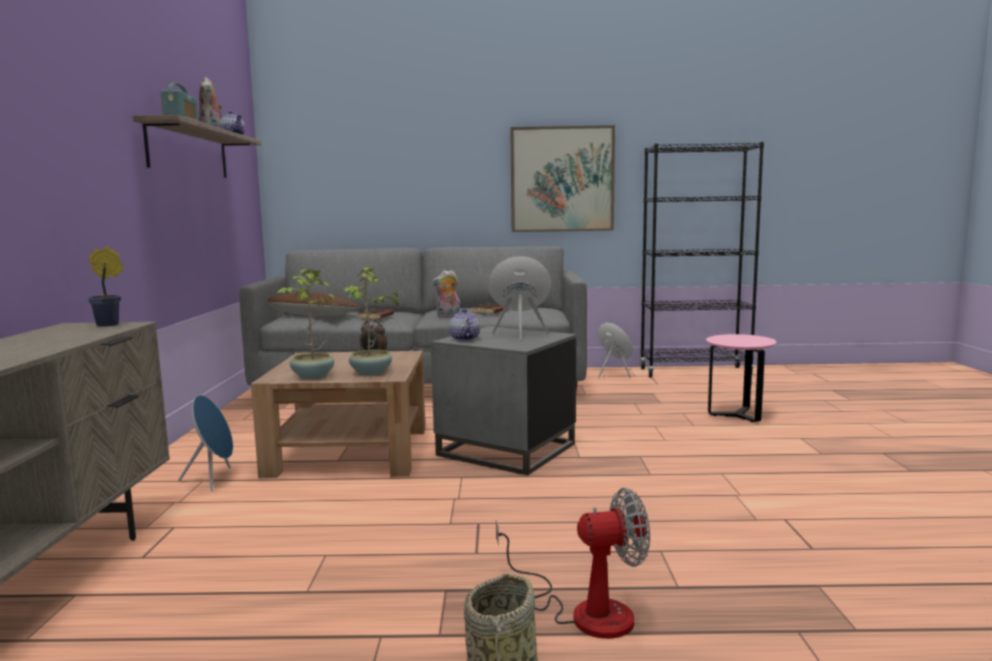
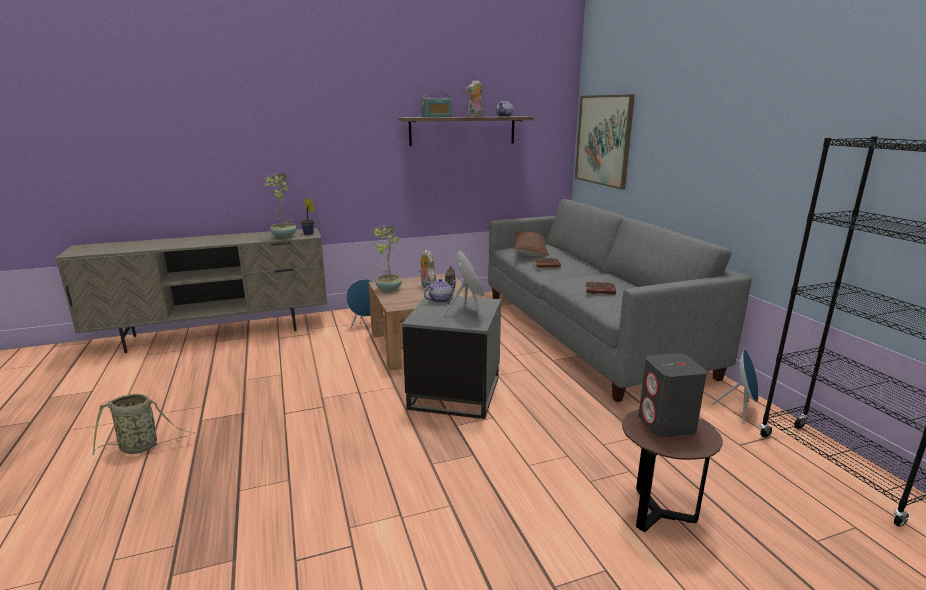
camera: 70 degrees right, 10 degrees up
potted plant [343,268,399,375] -> potted plant moved to [264,173,297,238]
plush toy [432,270,460,317] -> plush toy moved to [419,249,437,290]
fan [496,488,650,639] -> none
picture [510,125,615,232] -> picture moved to [575,94,635,190]
pink side table [706,334,777,422] -> brown side table [622,409,723,532]
none -> grey speaker [638,353,707,438]

